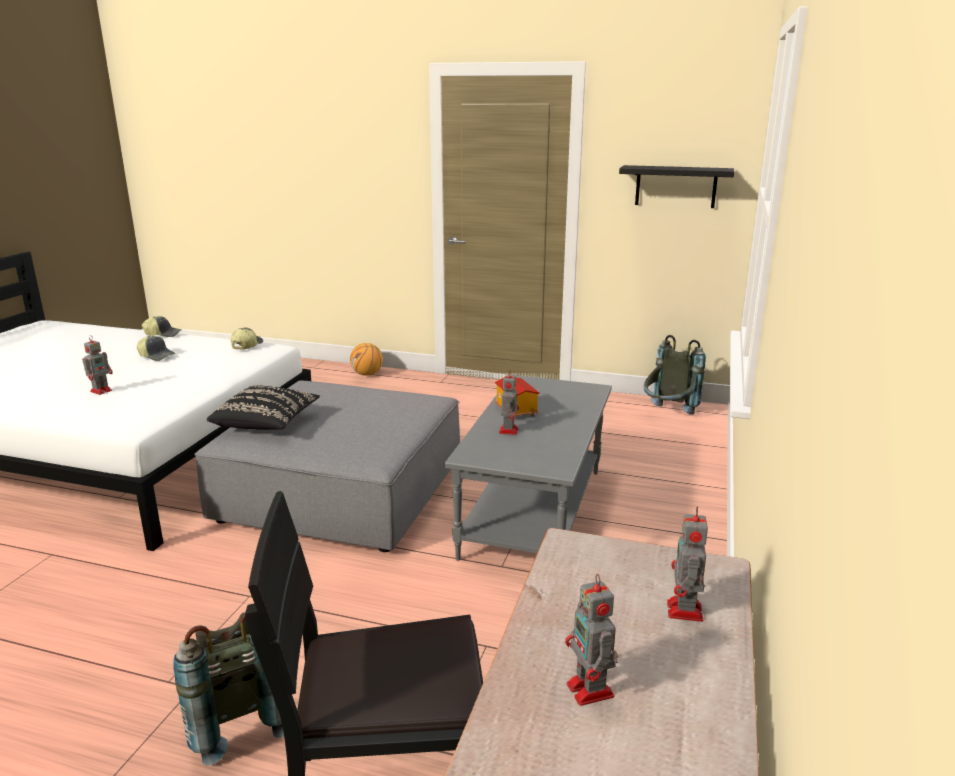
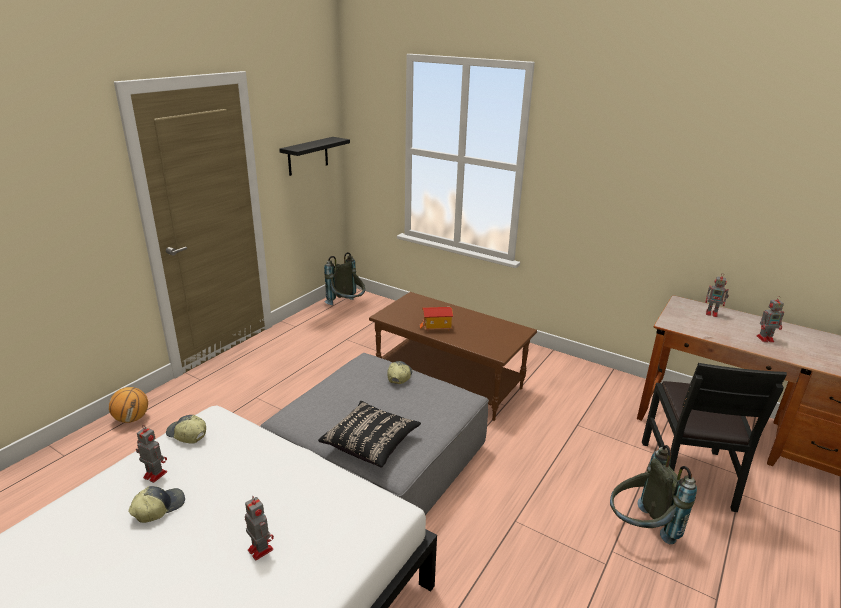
camera: 75 degrees left, 5 degrees up
cap [142,316,182,337] -> cap moved to [387,361,412,384]
grey coffee table [445,375,612,561] -> brown coffee table [369,292,537,421]
toy robot [499,370,519,435] -> toy robot moved to [136,427,167,483]

